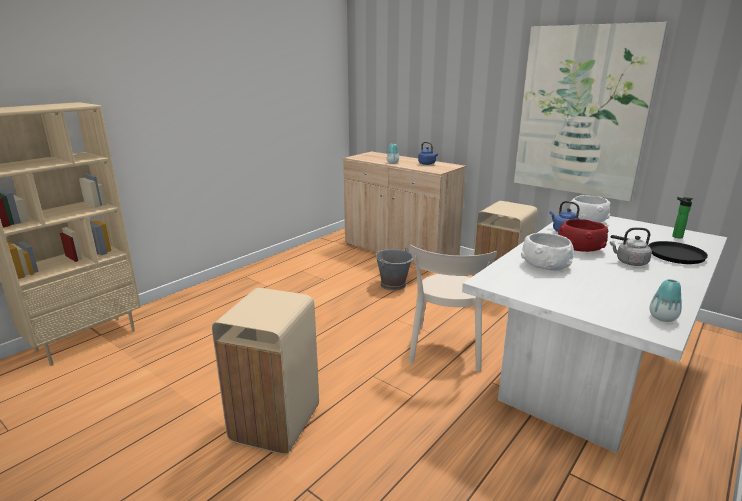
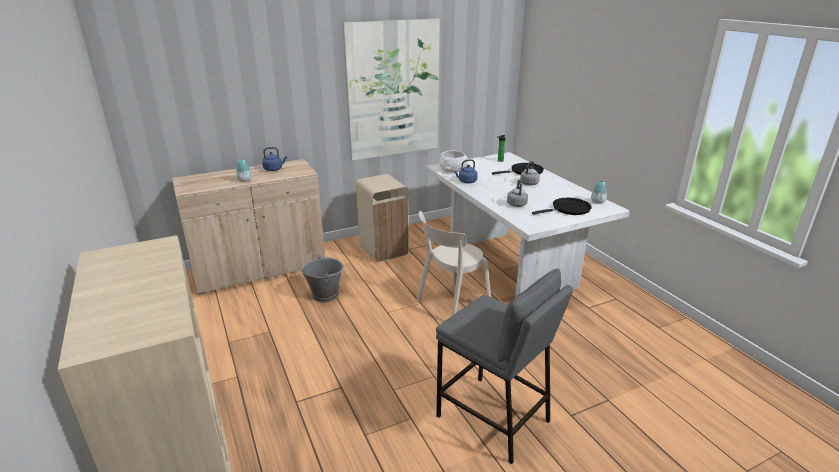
camera: 65 degrees left, 5 degrees up
beige trash can [212,288,319,455] -> grey stool [436,269,573,464]
beige chair [408,245,497,372] -> beige chair turned 105 degrees clockwise [416,211,491,316]
white bowl [521,233,574,271] -> grey kettle [507,180,528,207]
red bowl [558,219,609,252] -> none
none -> black frying pan [532,198,592,215]

